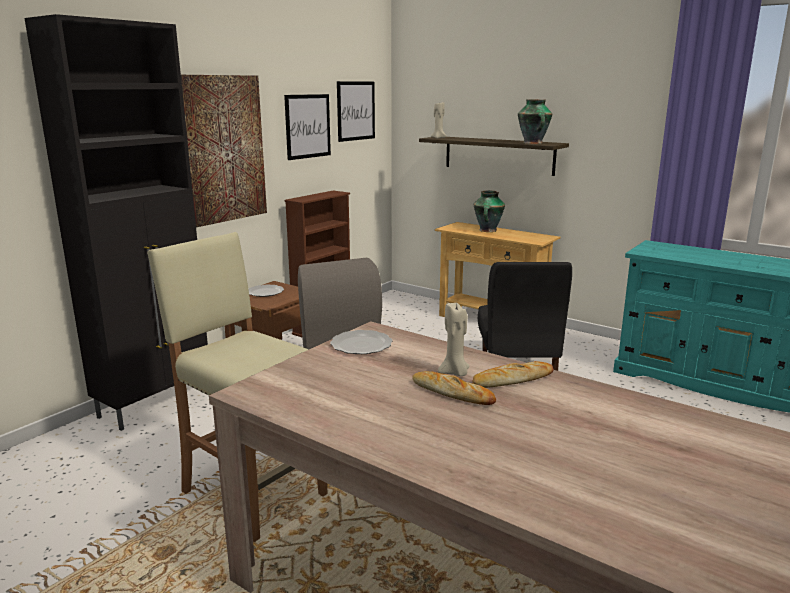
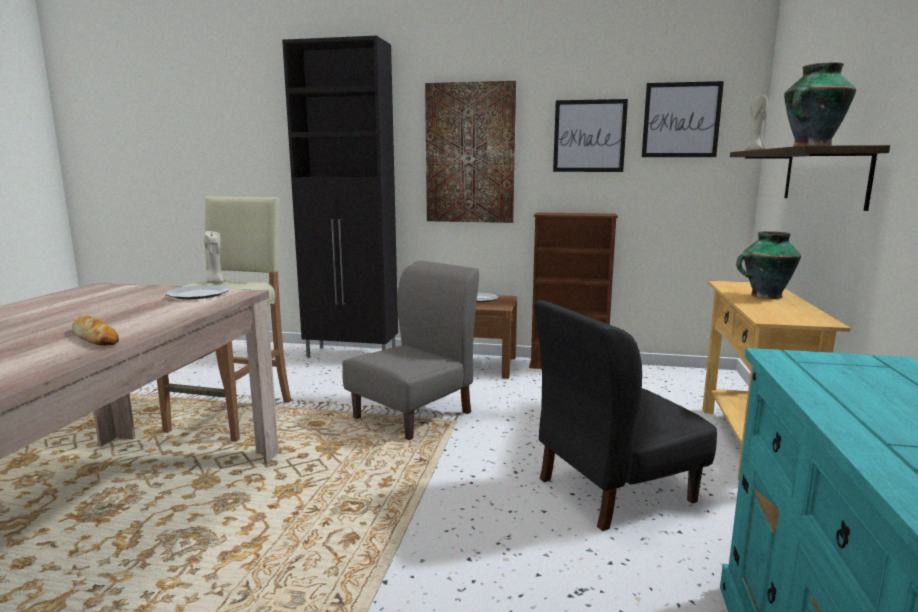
camera: 65 degrees right, 5 degrees down
bread [412,371,496,405] -> none
beige candle [438,303,470,376] -> beige candle moved to [204,231,225,283]

